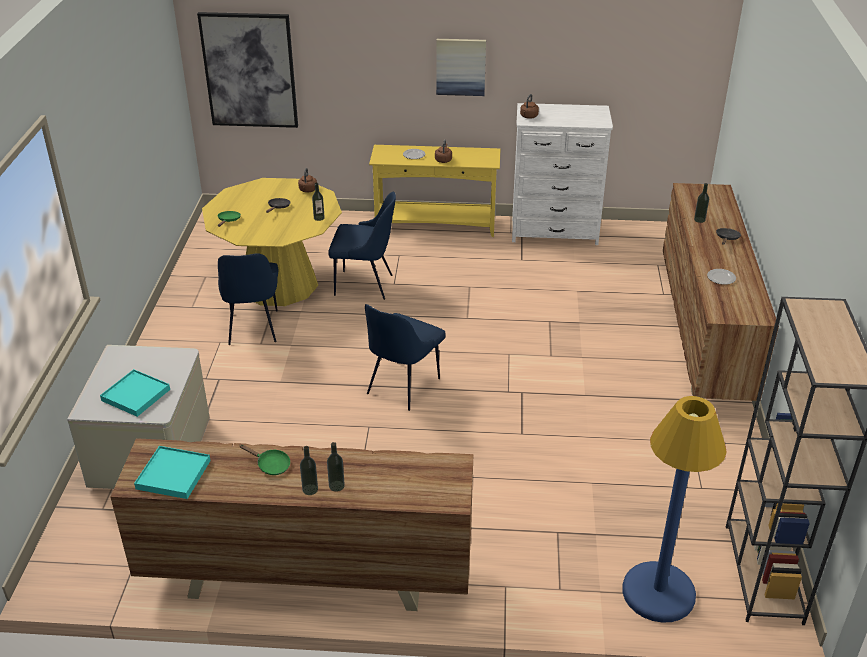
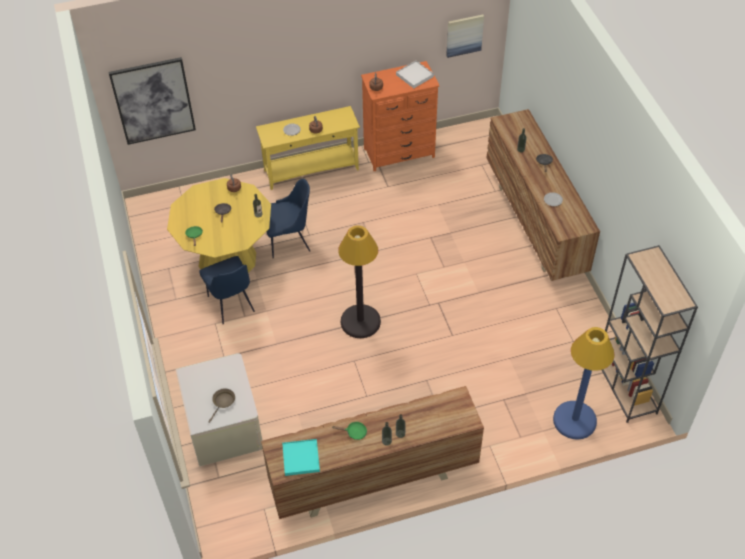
camera: 20 degrees left, 15 degrees up
turquoise tray [100,369,170,417] -> brown frying pan [208,388,235,423]
blue chair [365,304,445,411] -> black floor lamp [338,225,381,338]
picture [436,39,486,96] -> picture moved to [446,14,484,58]
white dresser [512,103,613,245] -> orange dresser [361,61,439,171]
none -> white tray [396,61,434,88]

